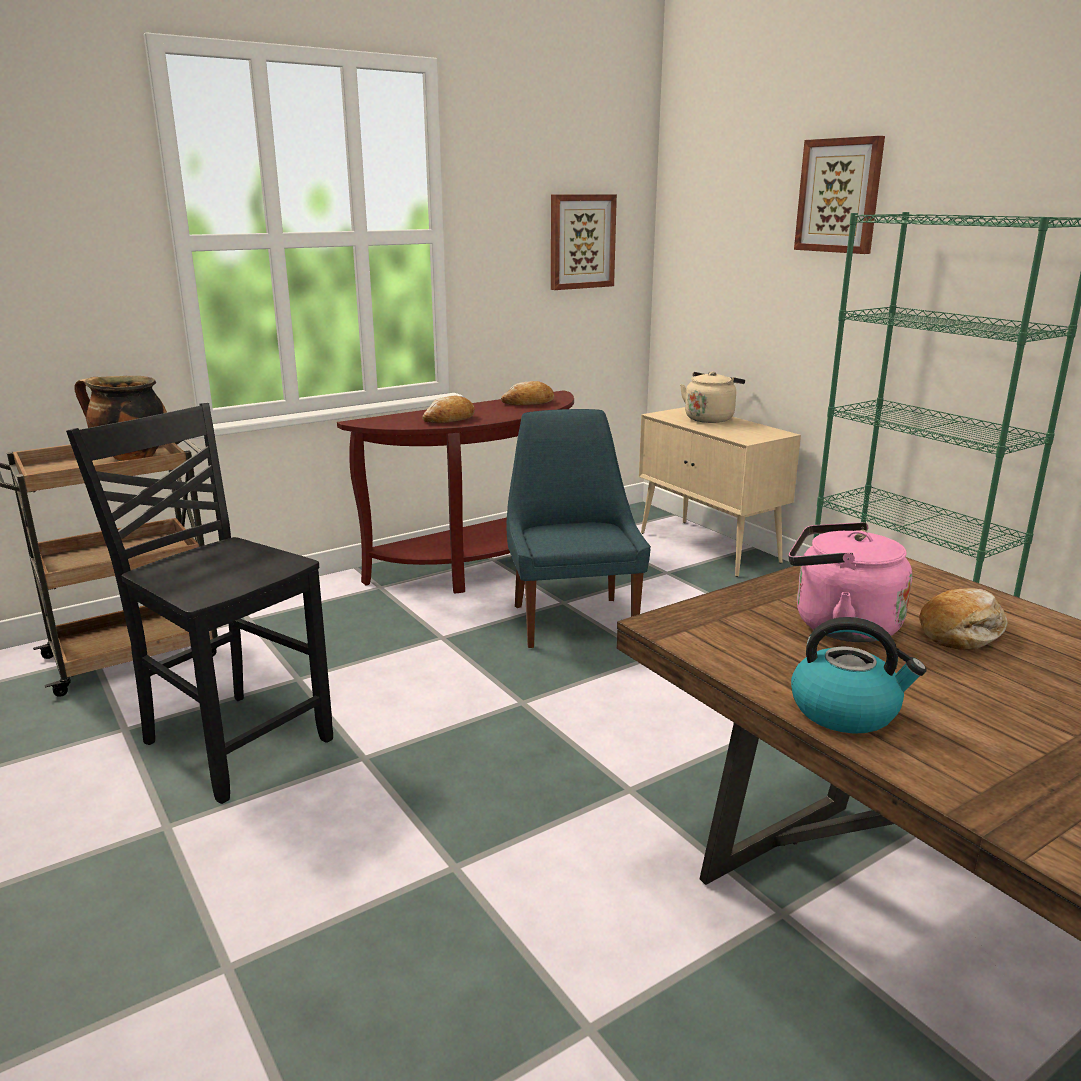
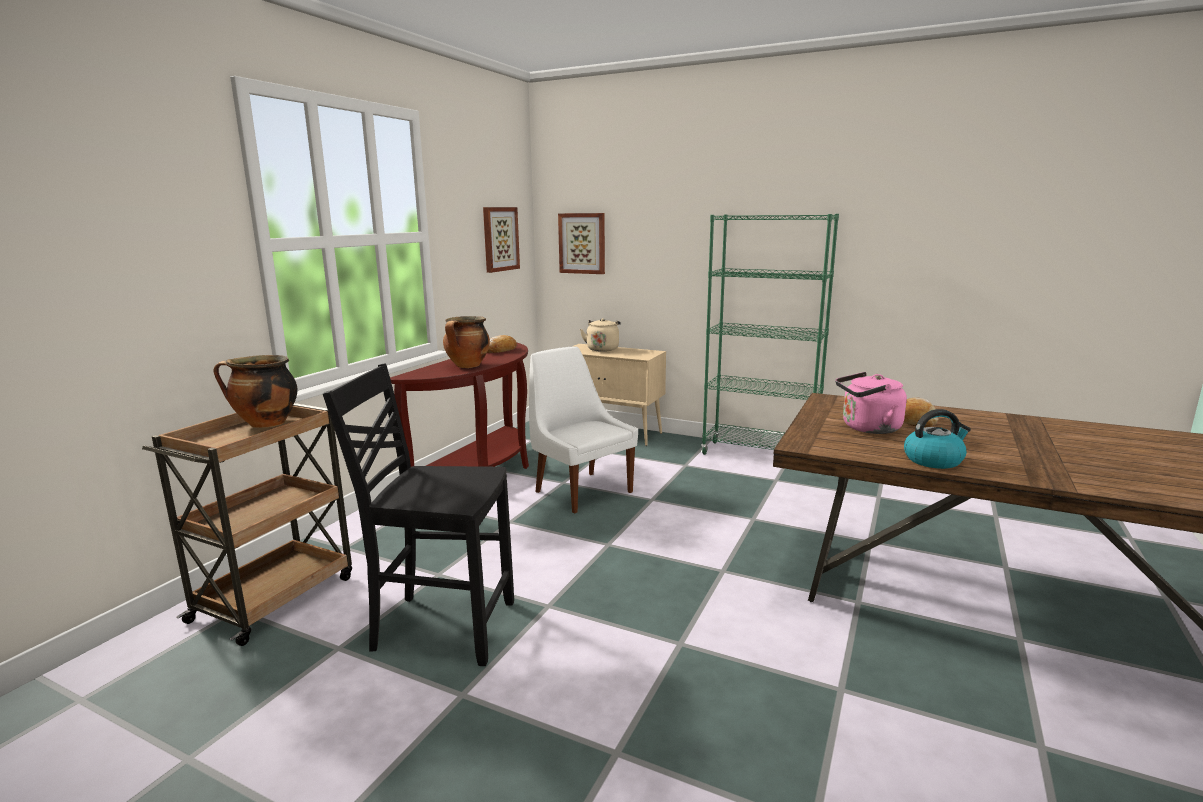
camera: 30 degrees left, 5 degrees down
bread [423,396,475,423] -> cooking pot [443,316,490,368]
blue chair [506,409,651,648] -> white chair [529,346,638,513]
picture [794,136,885,254] -> picture moved to [558,213,605,274]

